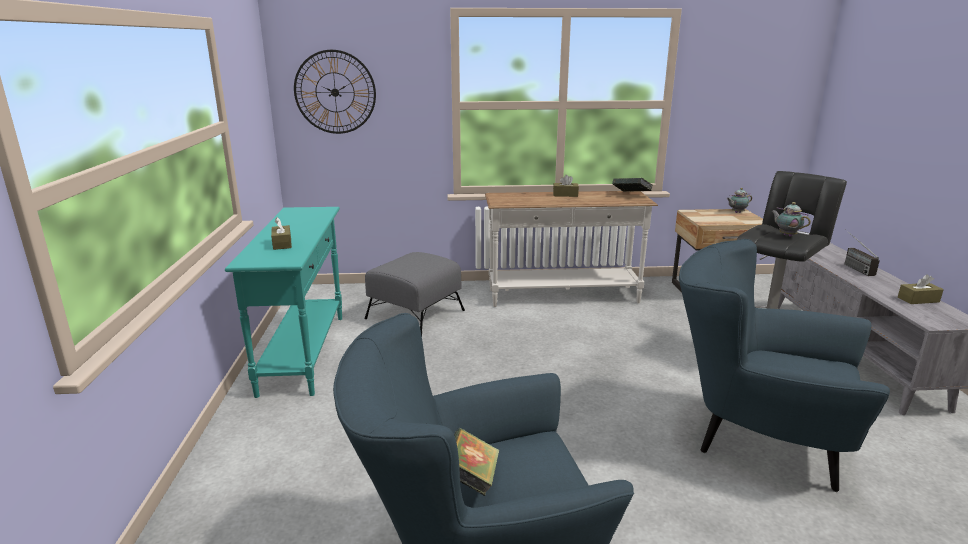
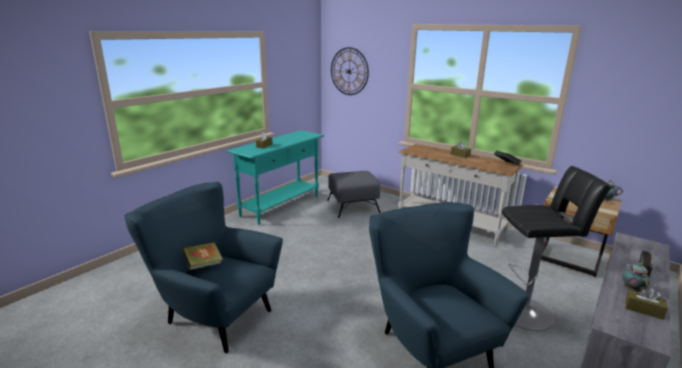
camera: 40 degrees right, 0 degrees up
teapot [771,202,811,237] -> teapot moved to [622,263,650,292]

